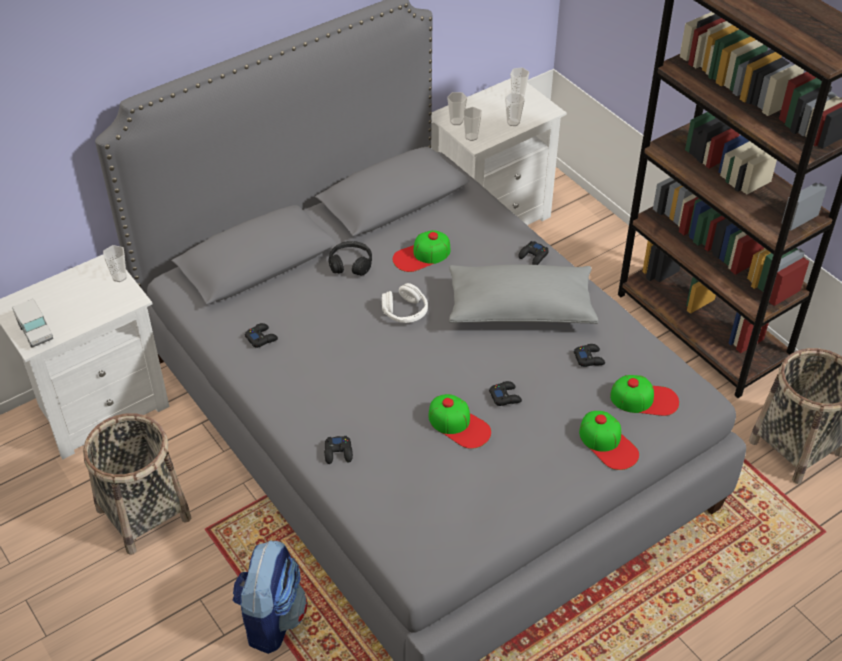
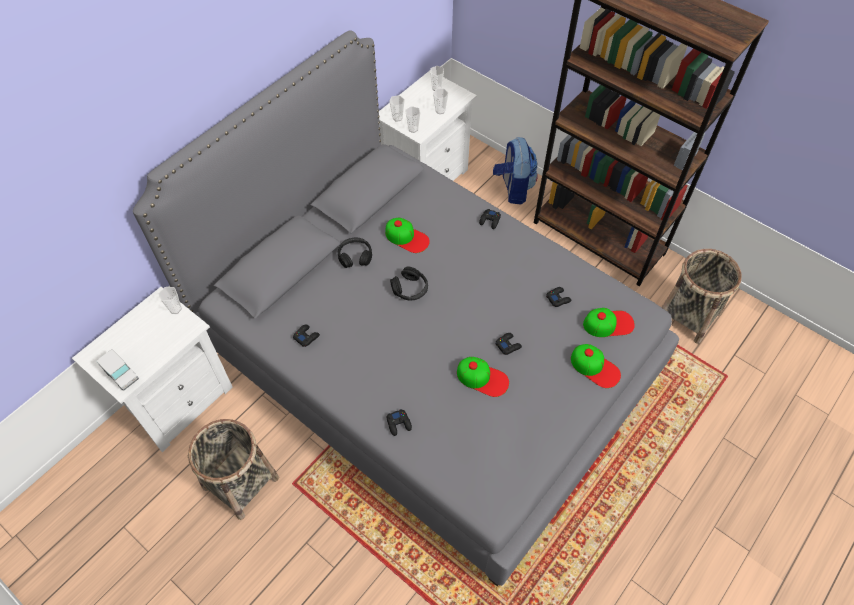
camera: 15 degrees left, 10 degrees up
backpack [232,540,308,654] -> backpack moved to [493,137,538,204]
white headphones [382,283,428,323] -> black headphones [390,266,428,301]
cap [393,230,451,272] -> cap turned 105 degrees counterclockwise [385,218,430,253]
grey pillow [449,265,598,324] -> none

